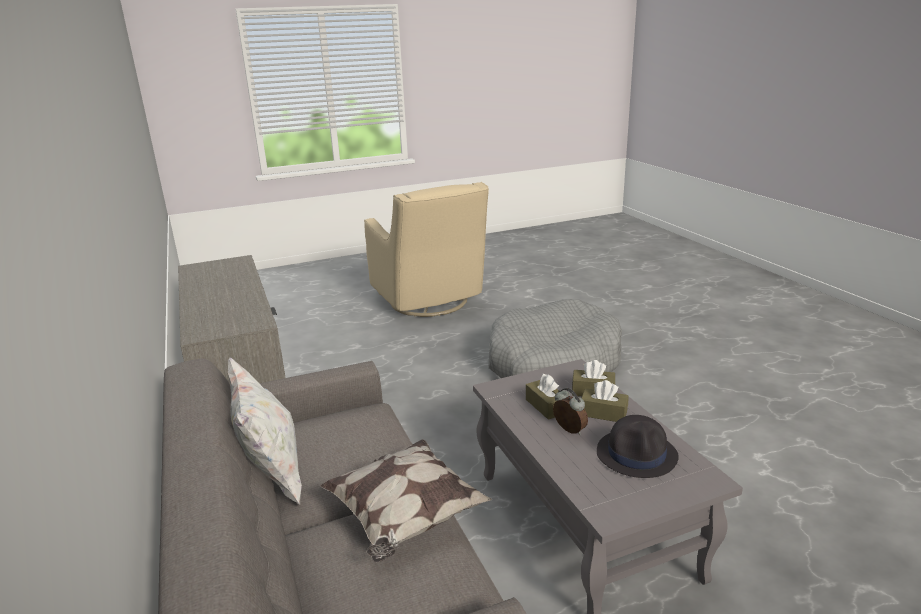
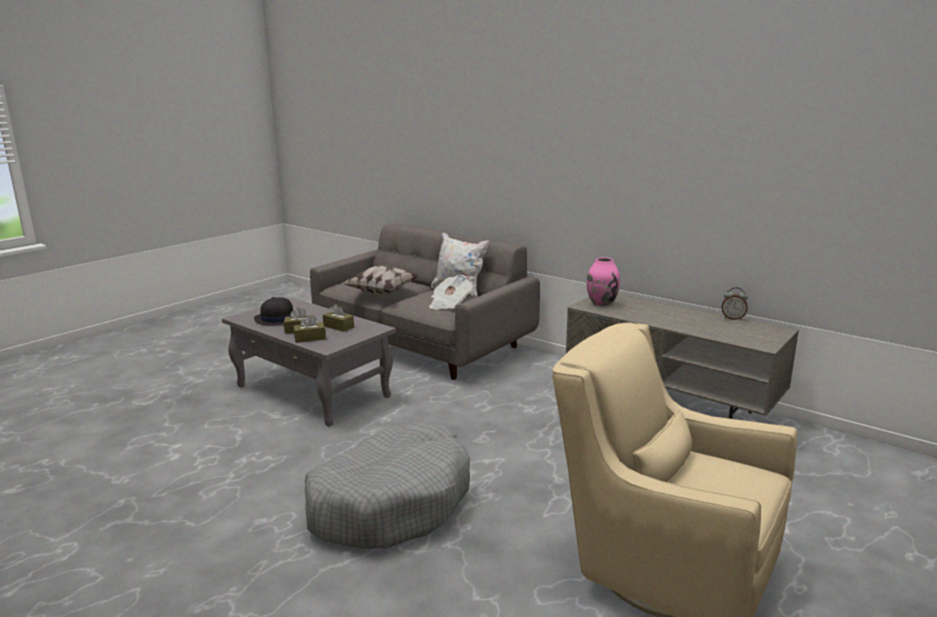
camera: 150 degrees right, 5 degrees down
alarm clock [553,388,588,435] -> alarm clock moved to [722,287,748,320]
none -> newspaper [429,275,473,310]
none -> pink vase [587,257,620,306]

